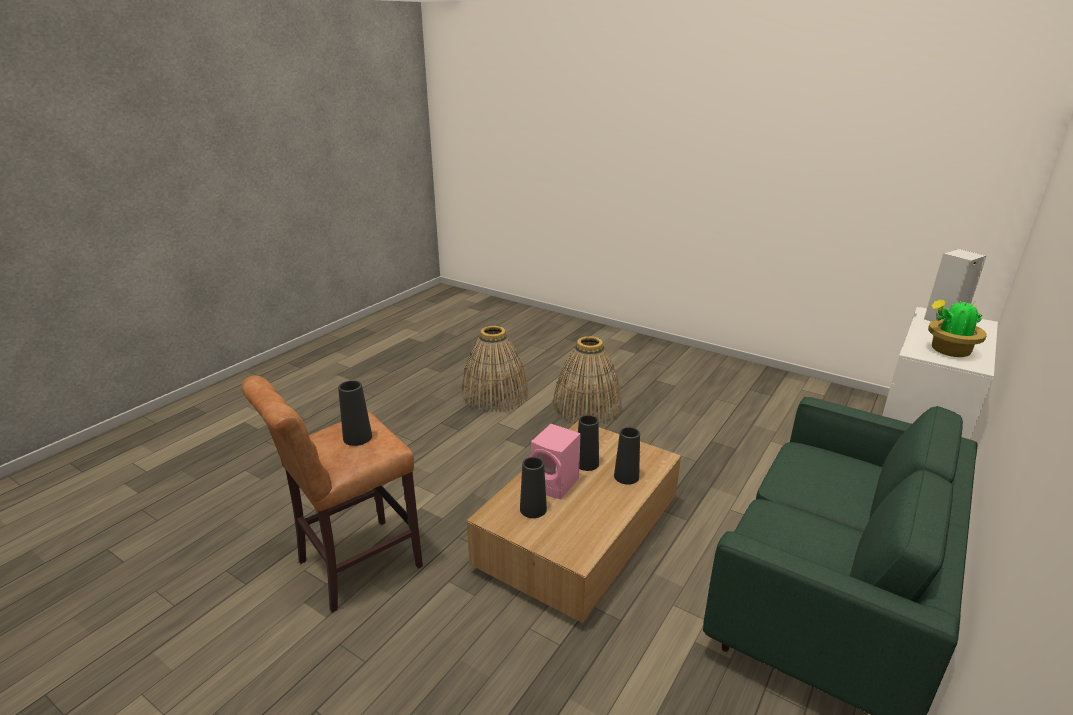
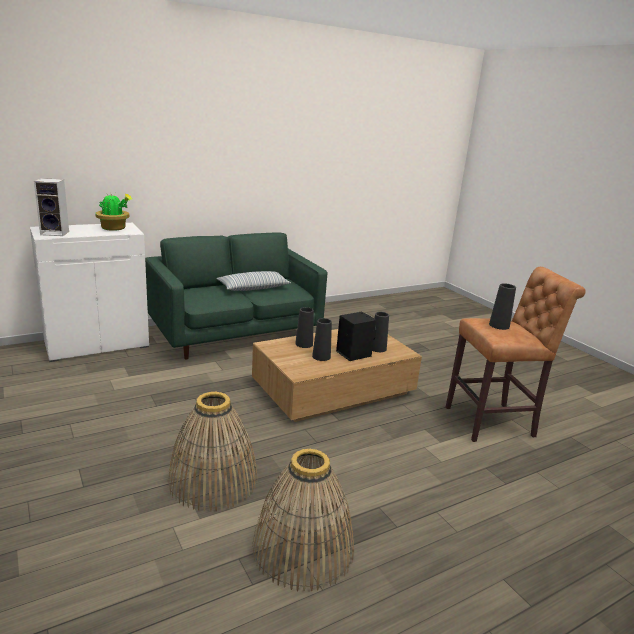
camera: 155 degrees left, 5 degrees down
pink speaker [529,424,581,499] -> black speaker [336,312,376,361]
none -> pillow [217,271,291,291]

